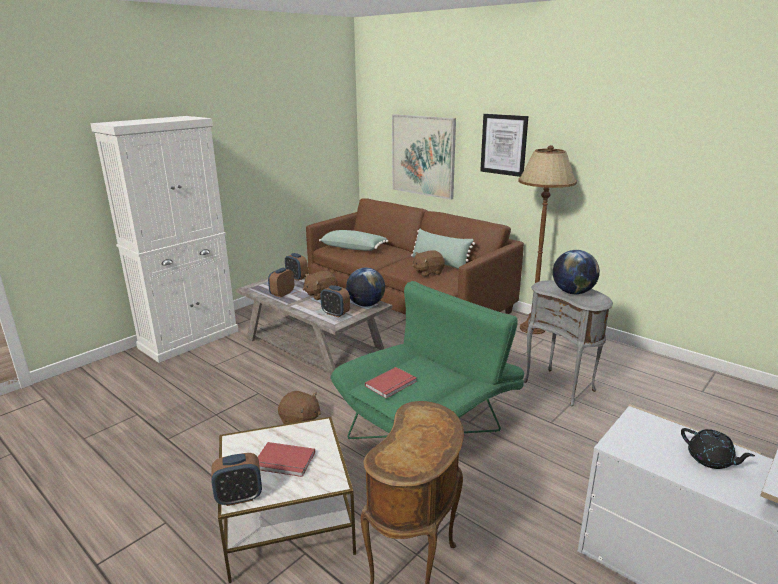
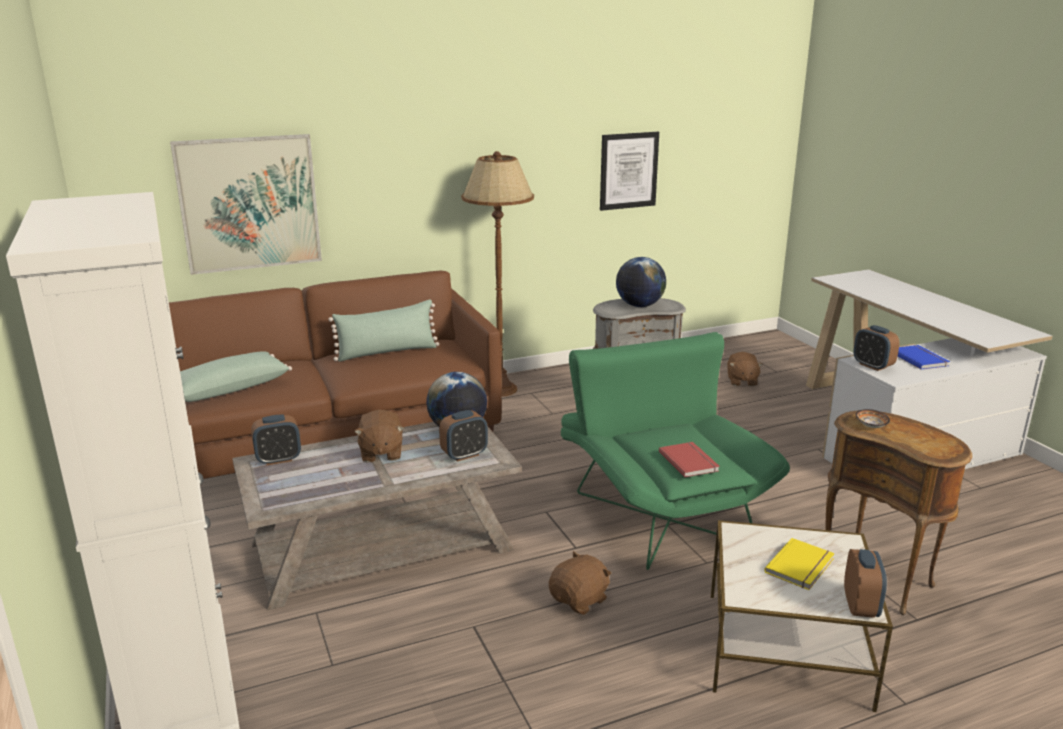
camera: 65 degrees left, 0 degrees up
red book [258,442,315,477] -> yellow book [764,538,835,590]
alarm clock [268,268,294,297] -> alarm clock moved to [853,325,900,371]
brown plush toy [412,250,445,277] -> brown plush toy moved to [727,352,763,386]
picture [480,114,528,177] -> picture moved to [600,132,659,211]
black teapot [681,428,755,469] -> blue book [898,345,950,370]
none -> bowl [856,409,890,428]

